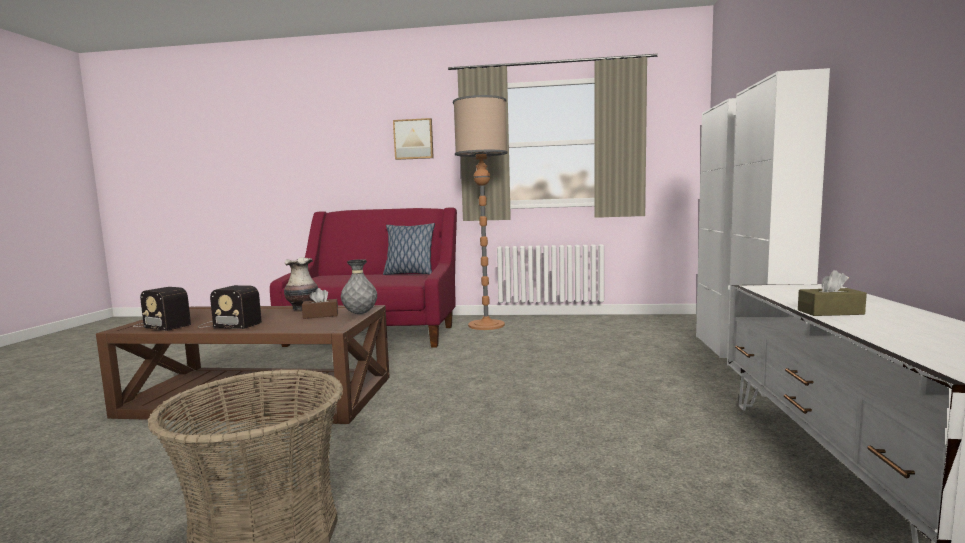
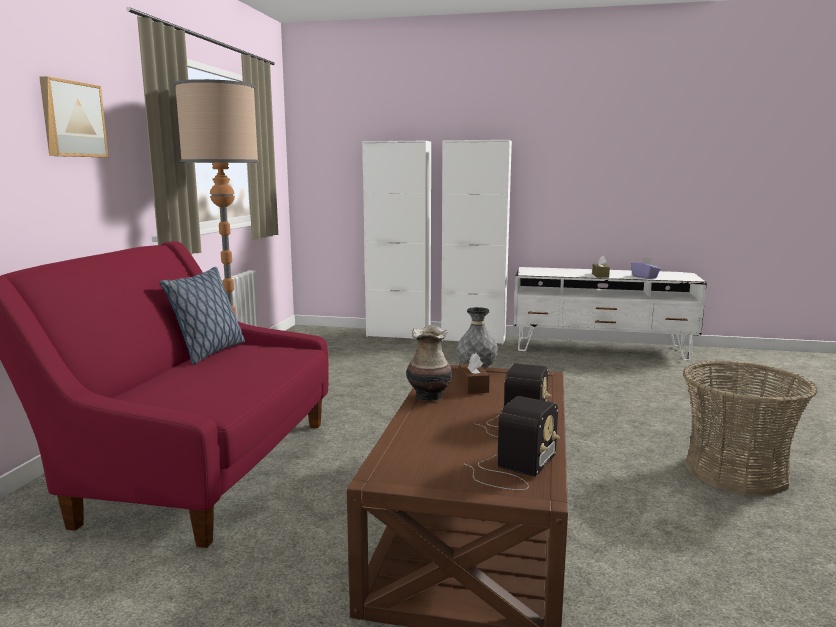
camera: 85 degrees left, 5 degrees up
none -> purple tissue box [631,257,661,279]

